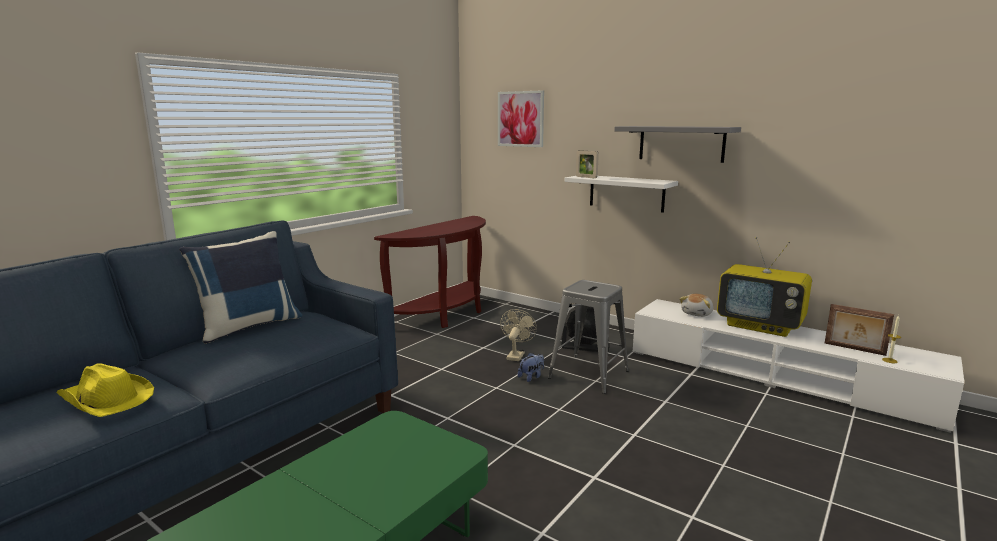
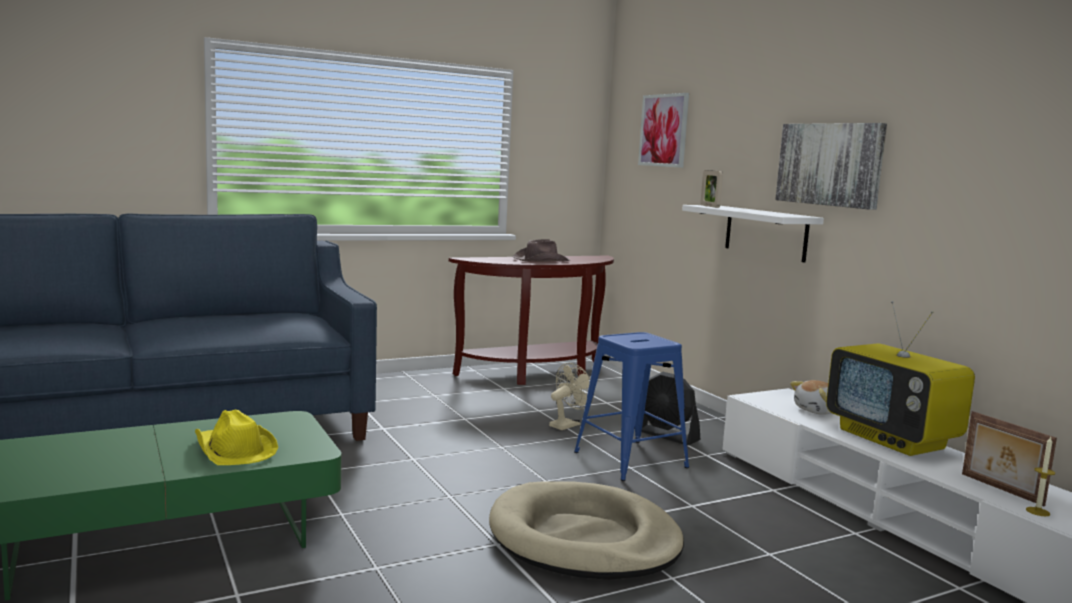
camera: 25 degrees right, 5 degrees down
yellow hat [56,363,154,417] -> yellow hat moved to [195,410,278,465]
blue pillow [179,231,302,344] -> none
plush toy [518,353,544,382] -> none
grey stool [548,280,629,394] -> blue stool [574,332,689,481]
grey shelf [614,126,741,163] -> picture [775,123,887,210]
none -> beige dog bed [489,481,684,580]
none -> brown hat [513,239,570,262]

